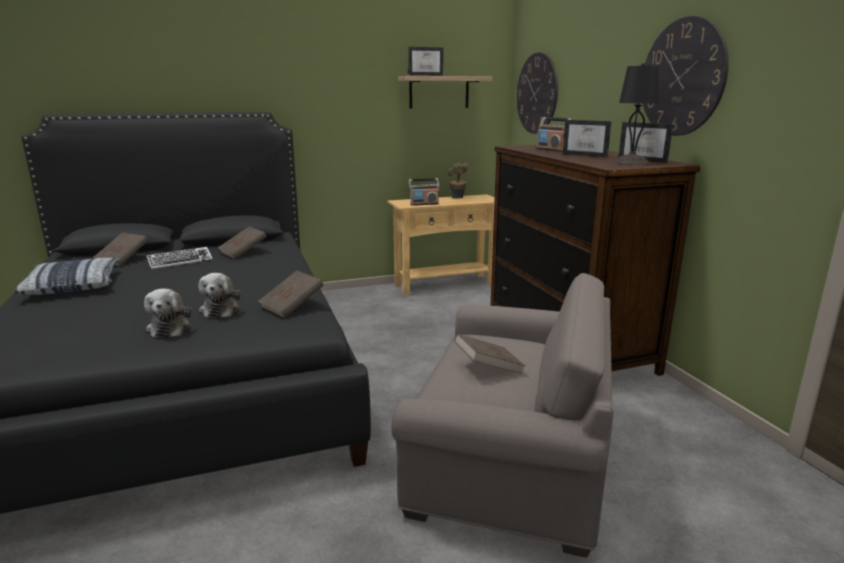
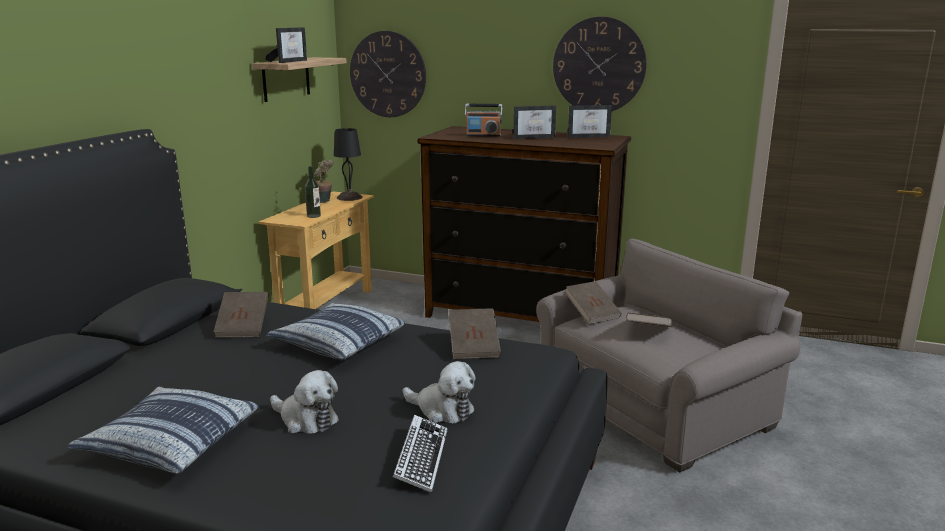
camera: 50 degrees left, 0 degrees up
brown book [93,233,148,266] -> brown book moved to [565,281,622,325]
keyboard [146,247,213,269] -> keyboard moved to [393,415,447,493]
plush toy [199,273,241,318] -> plush toy moved to [270,370,339,434]
radio [409,178,439,206] -> bottle [305,166,321,218]
black table lamp [614,62,659,166] -> black table lamp moved to [334,127,363,201]
none -> pillow [266,303,405,360]

